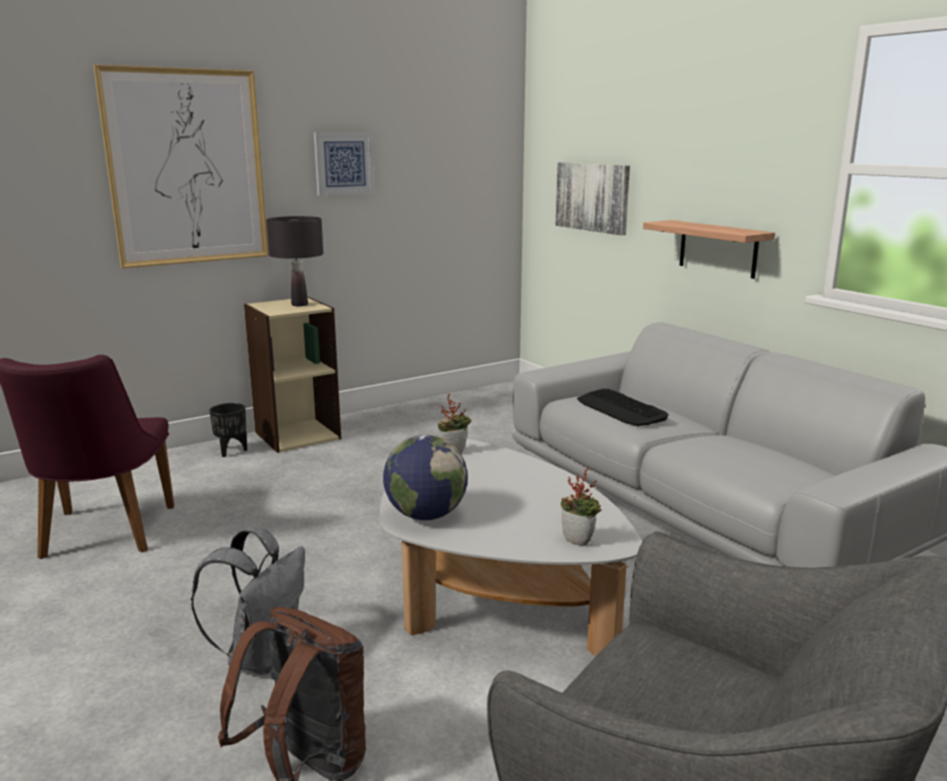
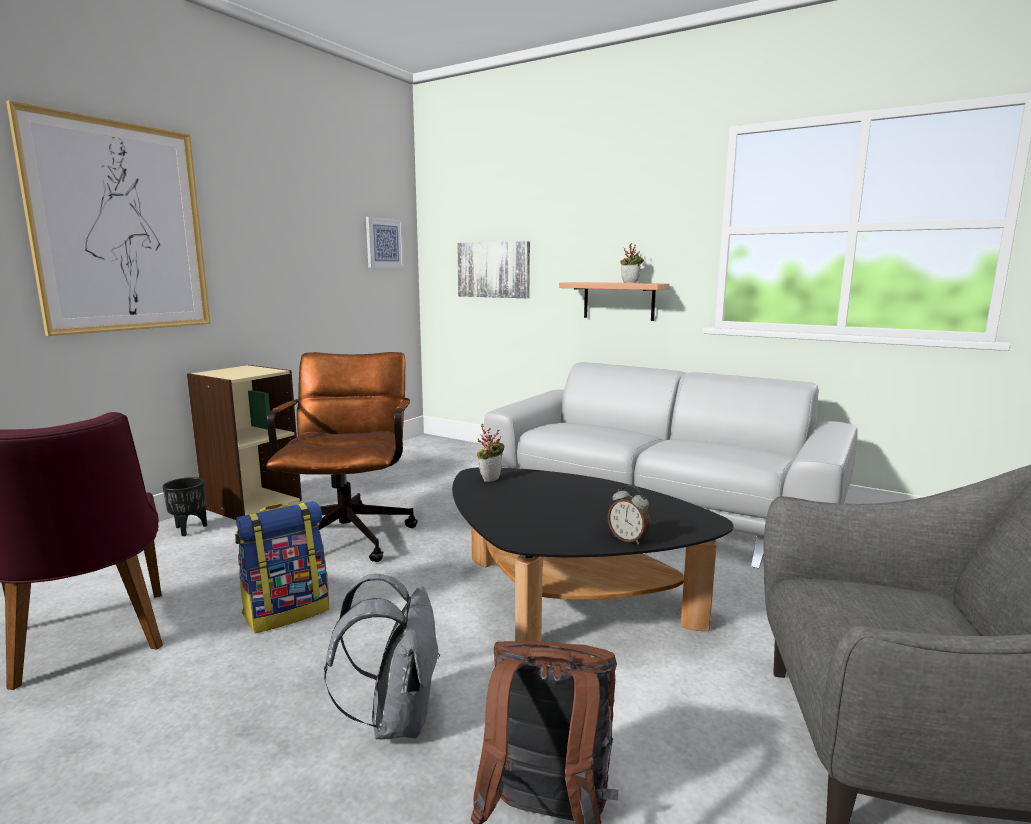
camera: 25 degrees left, 5 degrees down
black table lamp [266,216,324,306] -> none
picture [314,132,374,196] -> picture moved to [366,217,404,268]
white coffee table [380,439,642,656] -> black coffee table [452,467,734,642]
globe [383,435,468,520] -> none
potted plant [561,467,602,546] -> potted plant moved to [620,243,644,283]
keyboard [577,389,669,426] -> none
none -> backpack [235,501,329,633]
none -> brown office chair [266,352,418,562]
none -> alarm clock [608,485,650,544]

